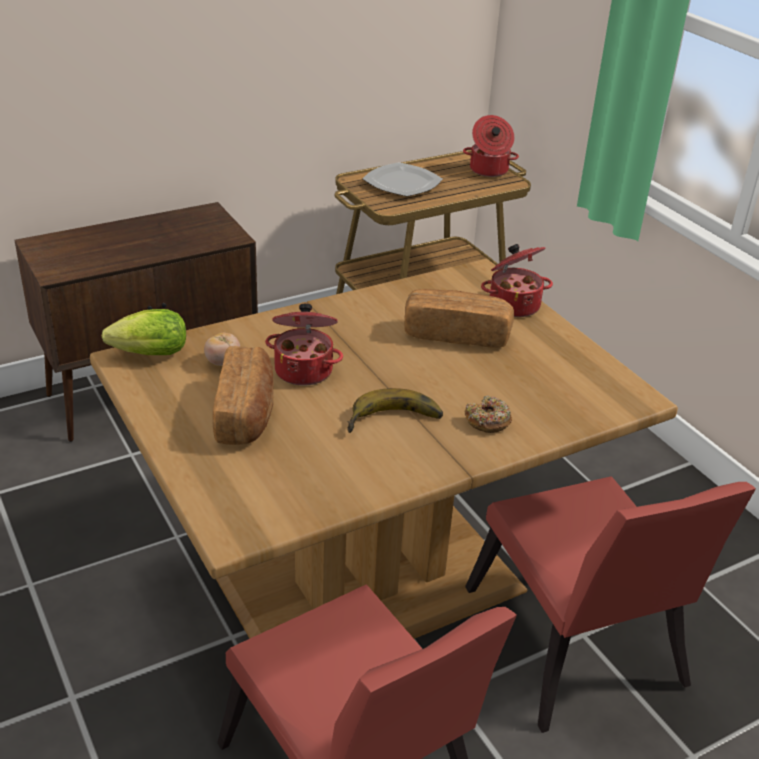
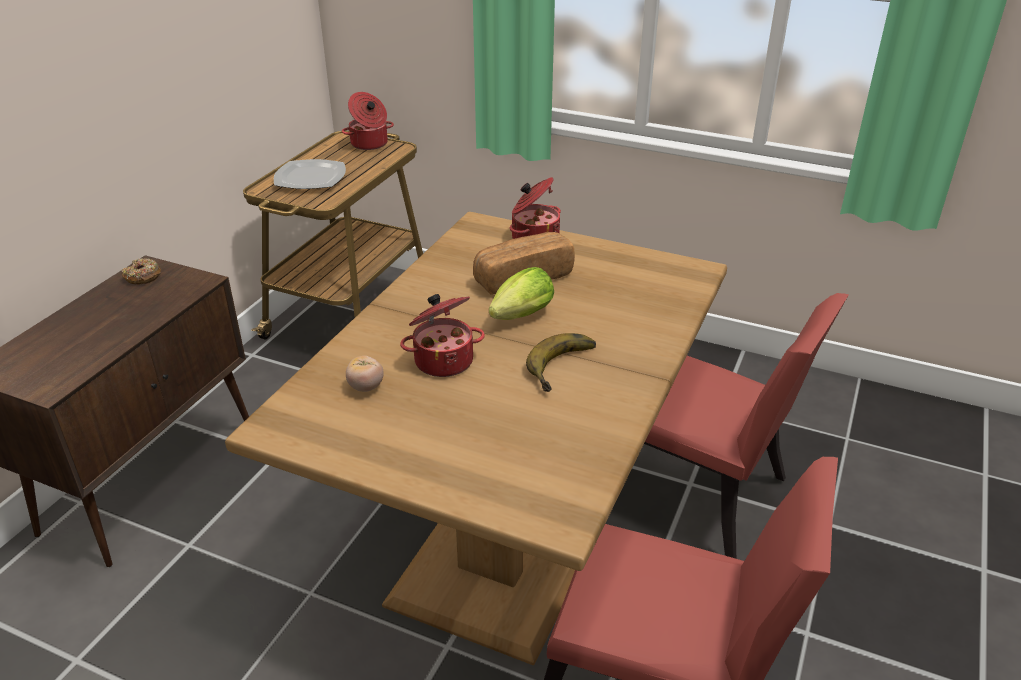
camera: 35 degrees left, 0 degrees up
lettuce [102,309,186,355] -> lettuce moved to [489,267,554,320]
bread [212,346,274,445] -> none
donut [464,396,512,433] -> donut moved to [122,258,161,284]

